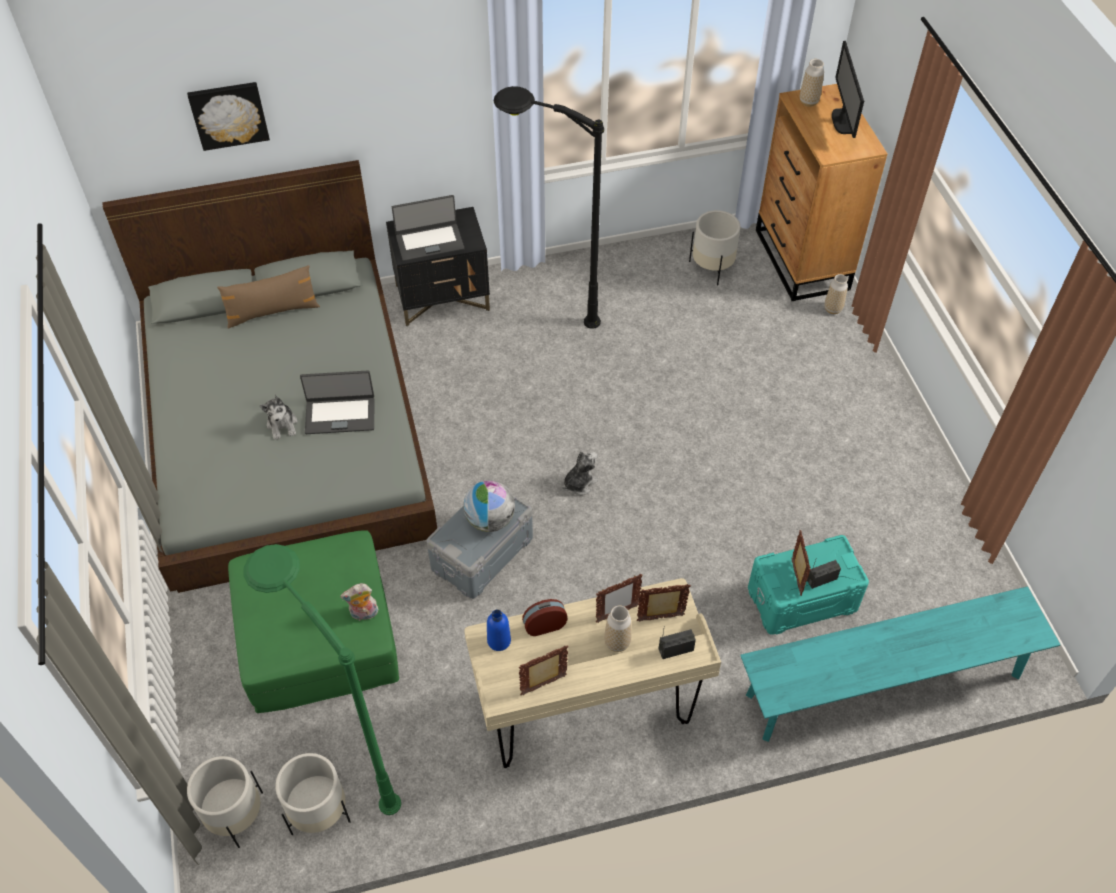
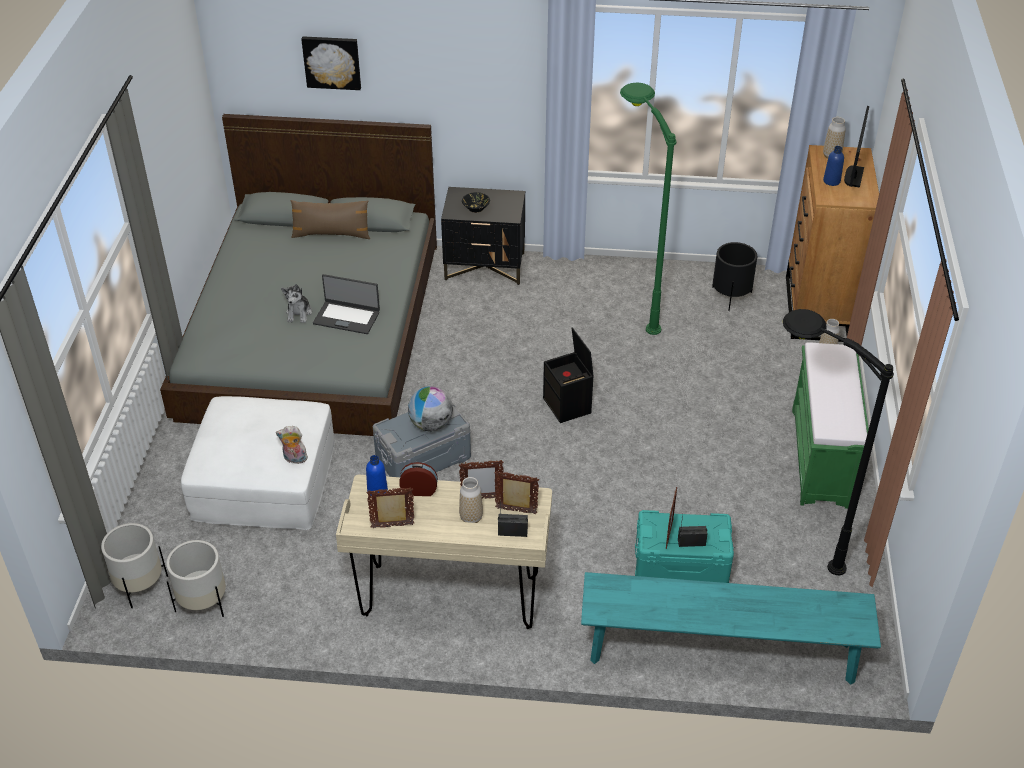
camera: 20 degrees right, 10 degrees down
green ottoman [228,530,399,713] -> white ottoman [181,396,335,530]
green floor lamp [244,544,401,815] -> green floor lamp moved to [620,83,676,335]
laptop [392,195,465,261] -> black bowl [462,192,490,213]
black floor lamp [493,86,604,329] -> black floor lamp moved to [783,309,894,575]
plush toy [562,451,598,495] -> none
white planter [689,210,740,285] -> black planter [712,242,757,311]
none -> black storage box [543,327,594,423]
none -> green bench [792,342,869,509]
none -> blue bottle [823,146,844,186]

